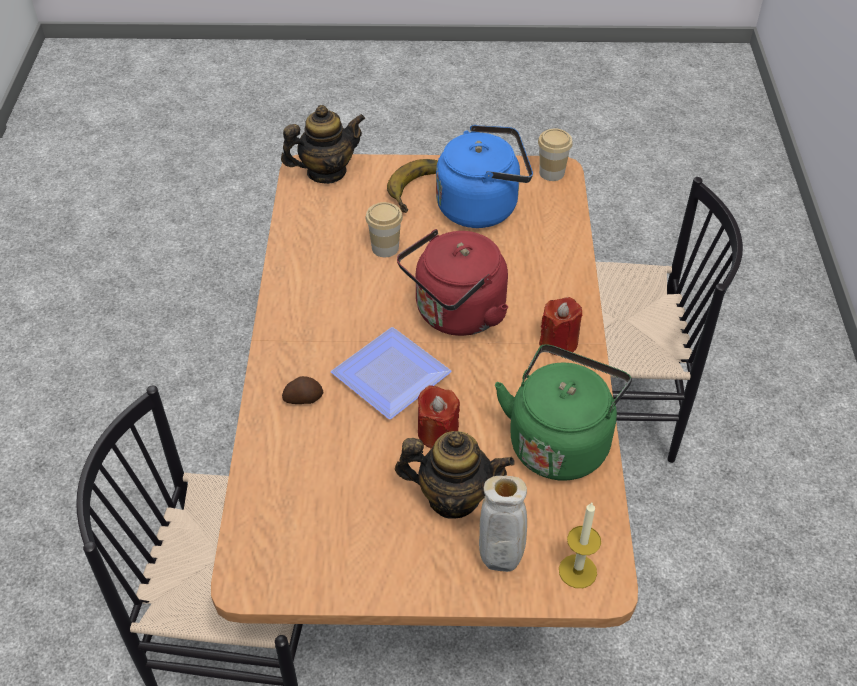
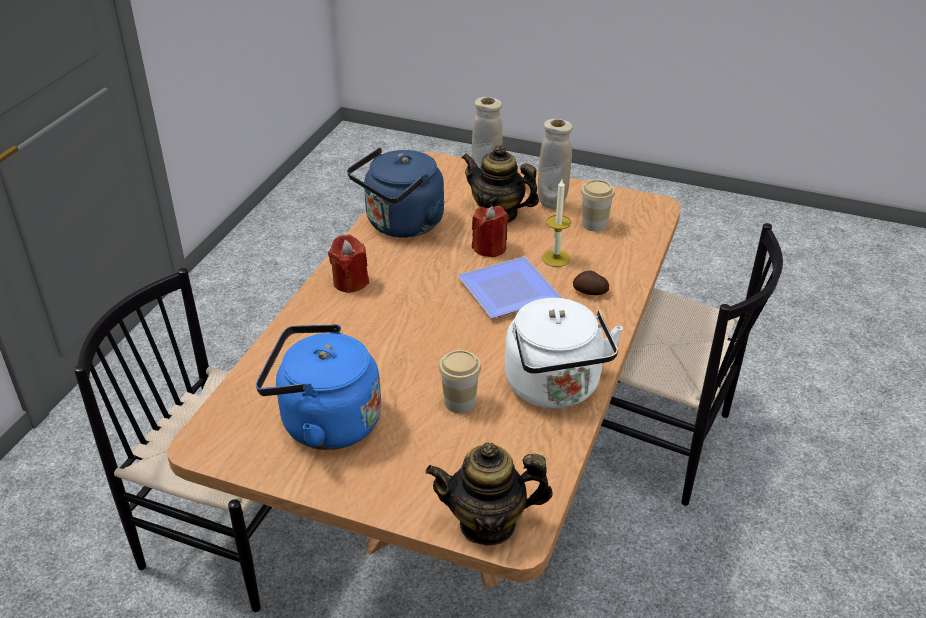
camera: 160 degrees left, 10 degrees down
banana [387,159,438,213] -> none
red kettle [397,229,508,336] -> none
green kettle [495,344,632,481] -> blue kettle [347,147,445,238]
cup [538,128,573,181] -> cup moved to [581,180,615,232]
candle [559,503,601,588] -> candle moved to [542,179,571,267]
none -> white kettle [505,298,623,409]
none -> beige vase [538,119,573,209]

